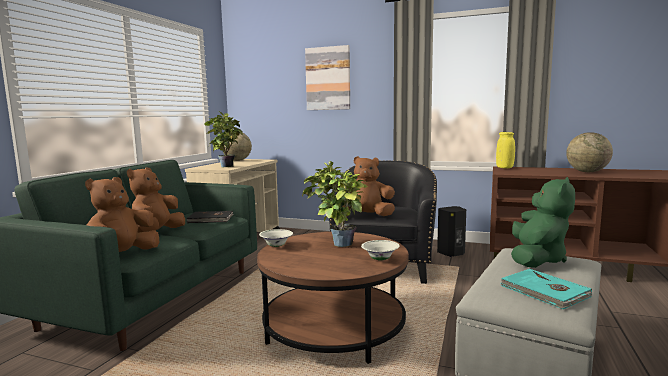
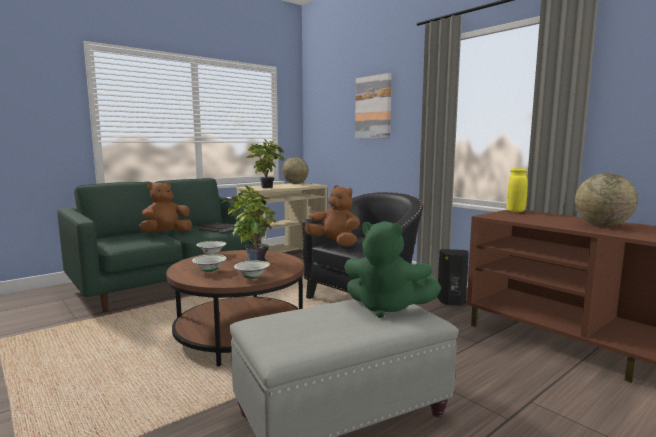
camera: 30 degrees right, 0 degrees up
brown plush toy [85,177,160,252] -> none
turquoise book [500,269,592,309] -> none
green plush toy [511,177,575,268] -> green plush toy turned 60 degrees clockwise [344,221,441,318]
none -> white bowl [192,255,226,272]

